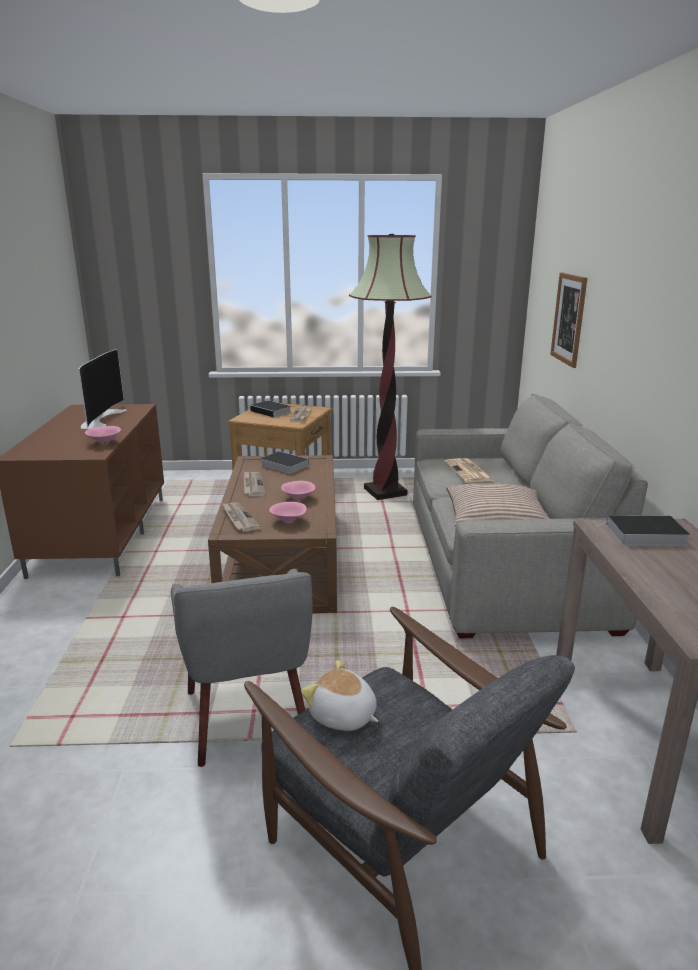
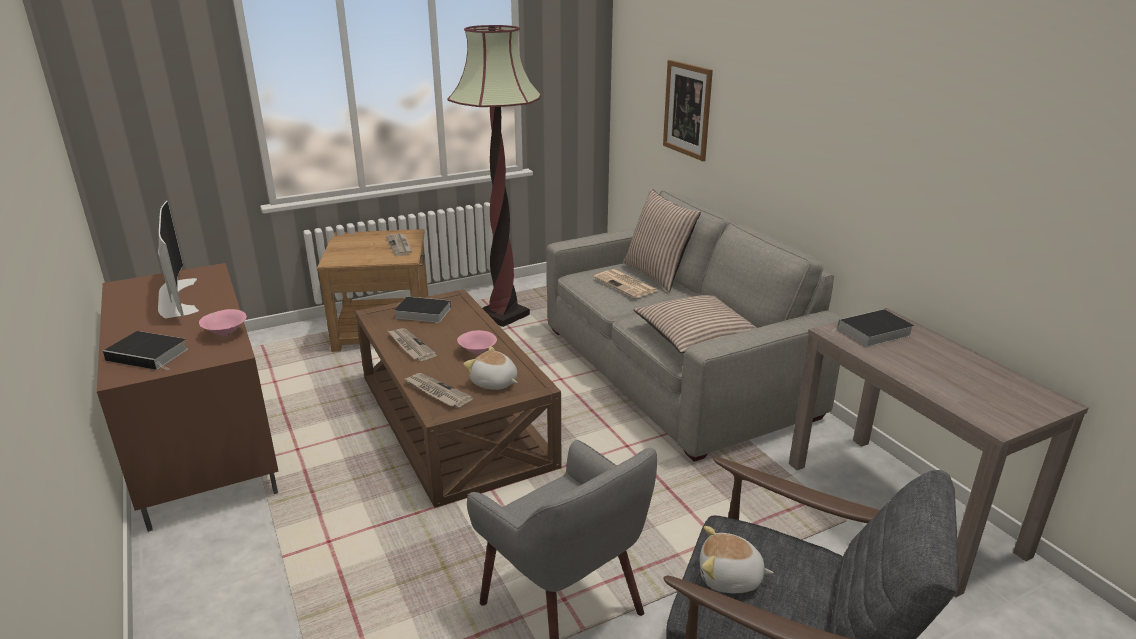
camera: 25 degrees left, 5 degrees up
book [250,401,291,418] -> book moved to [103,331,188,370]
pink bowl [269,502,307,523] -> plush toy [464,346,518,390]
none -> pillow [623,189,701,292]

